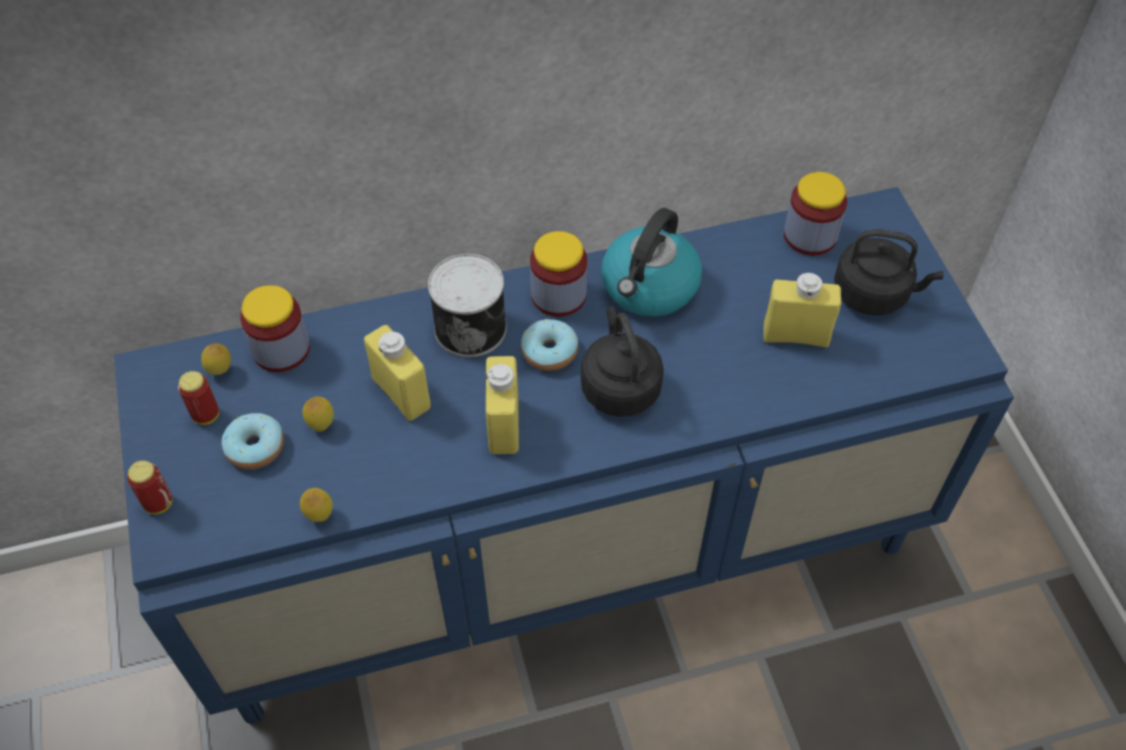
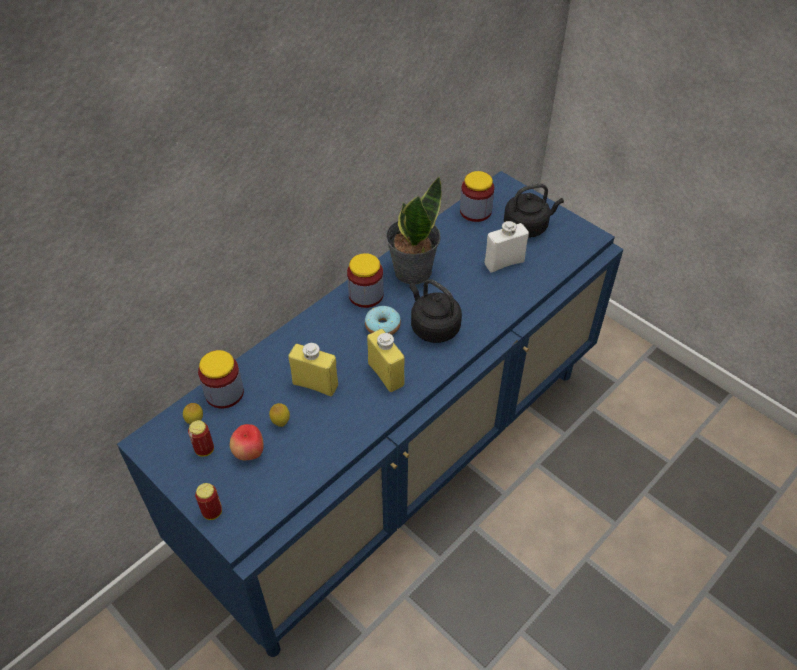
camera: 30 degrees left, 5 degrees down
donut [222,413,284,469] -> apple [230,424,264,460]
lemon [300,488,333,522] -> none
can [428,254,507,358] -> none
kettle [601,208,702,317] -> potted plant [386,176,442,284]
yellow bottle [763,273,841,347] -> white bottle [485,221,529,273]

